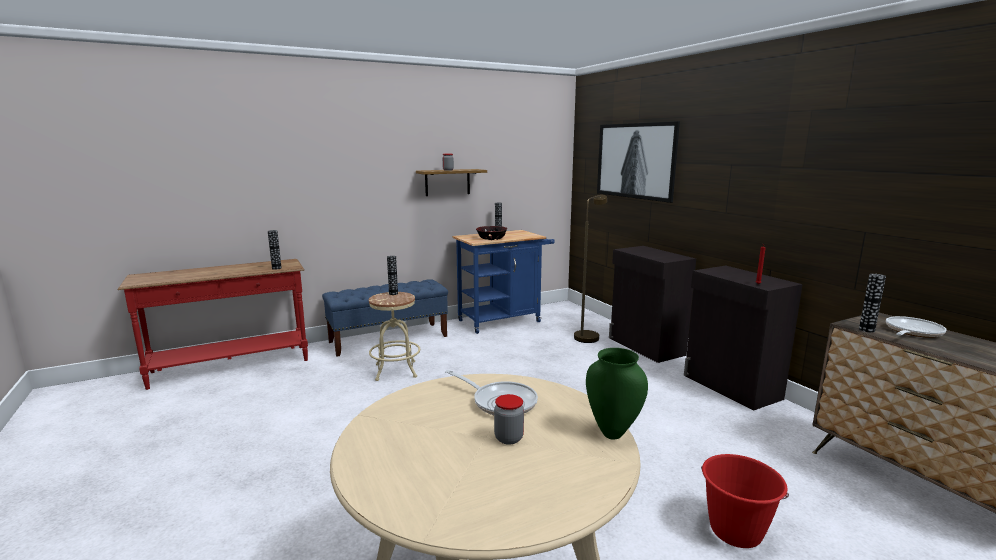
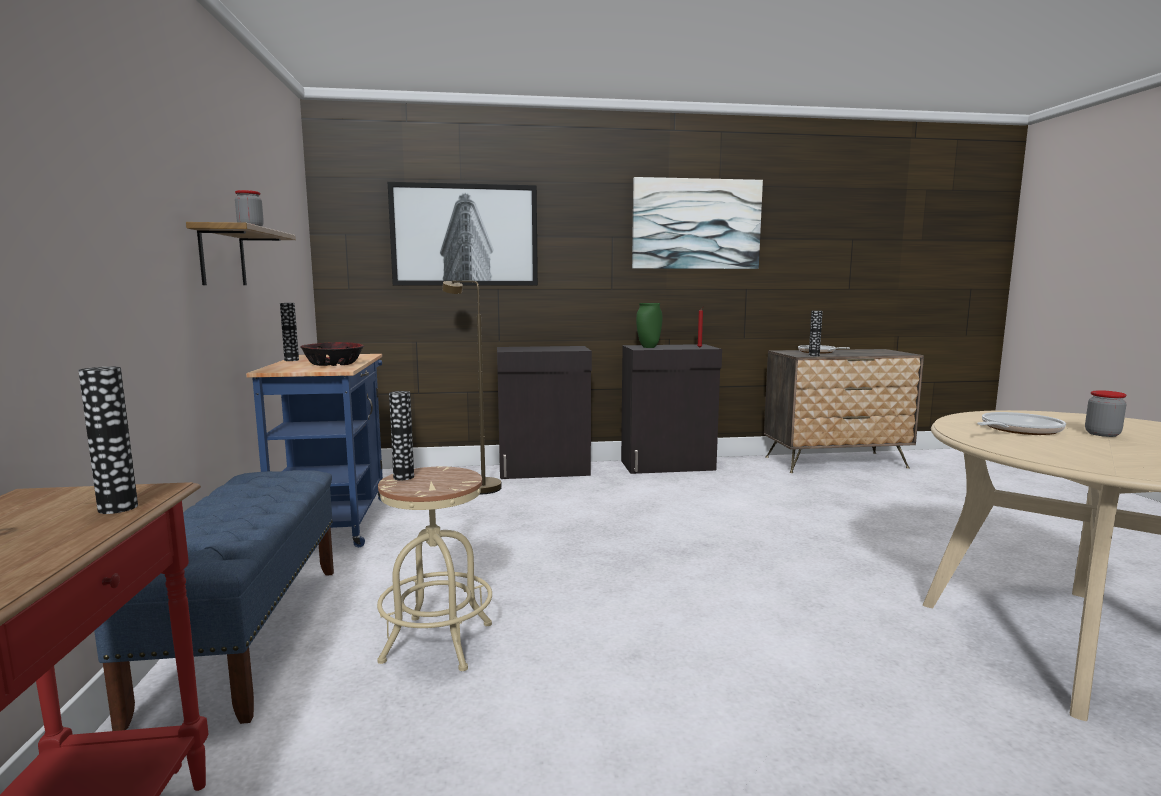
camera: 70 degrees left, 5 degrees down
green vase [586,348,648,440] -> green vase moved to [636,303,662,348]
red bucket [701,454,789,548] -> none
none -> picture [632,177,763,269]

